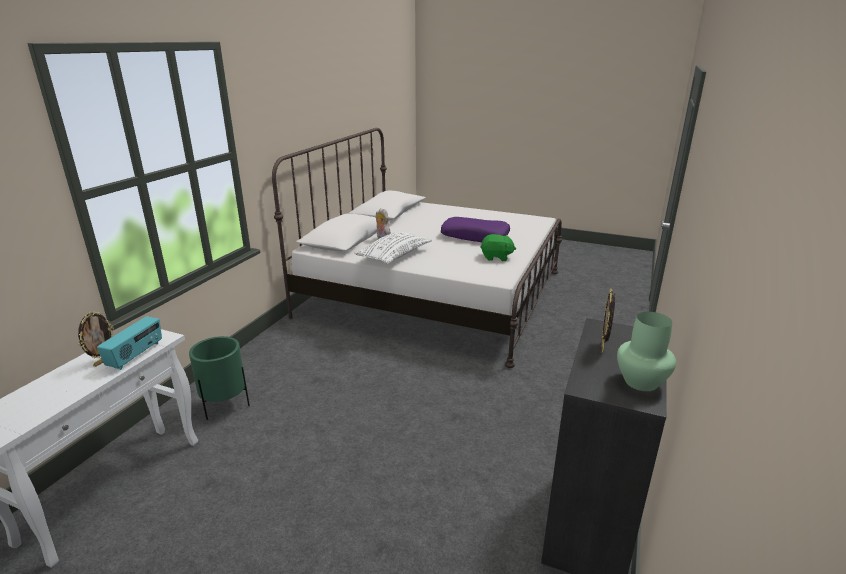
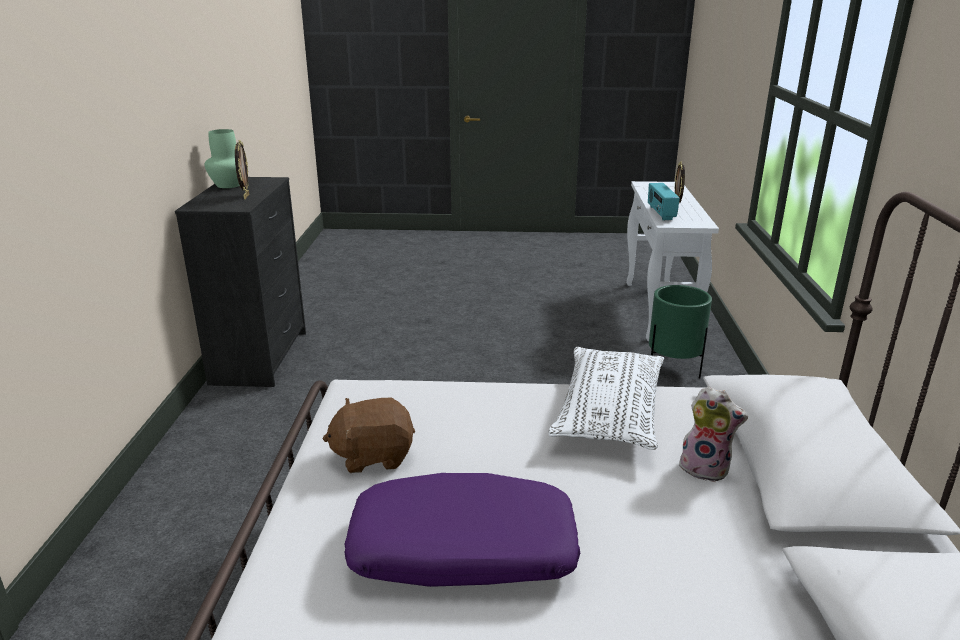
camera: 160 degrees right, 0 degrees up
green plush toy [480,234,516,261] -> brown plush toy [322,398,415,473]

